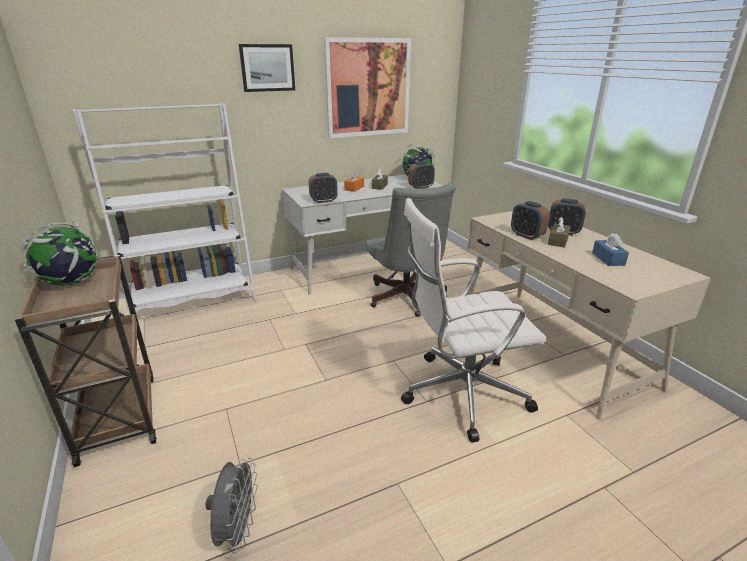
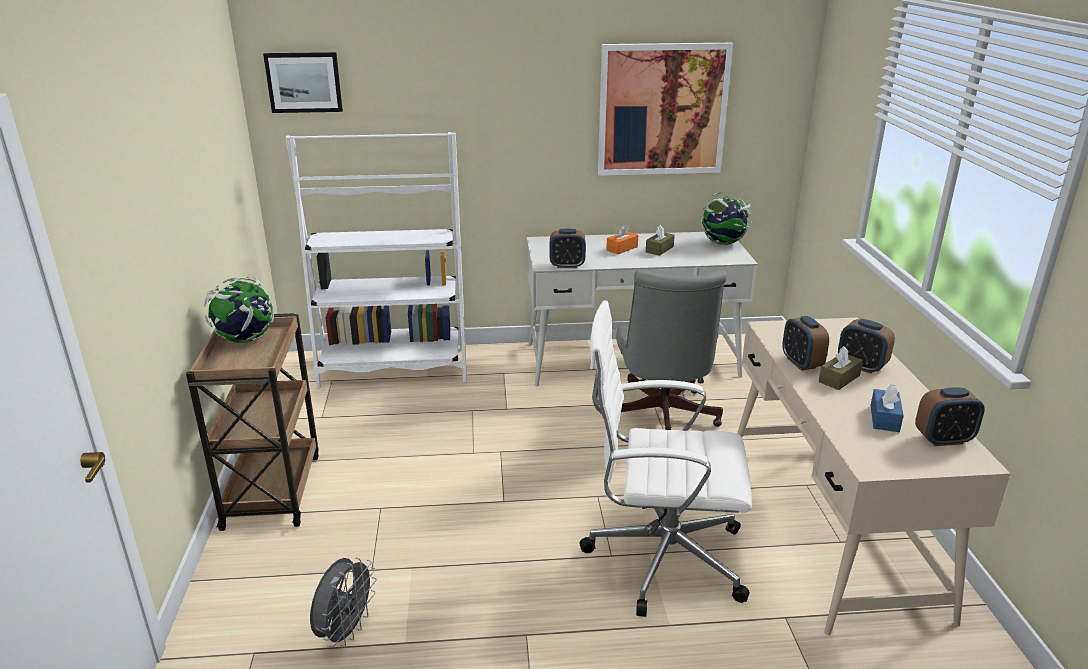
camera: 20 degrees right, 0 degrees up
picture [239,44,295,92] -> picture moved to [263,52,343,113]
alarm clock [408,161,435,189] -> alarm clock moved to [915,387,985,446]

